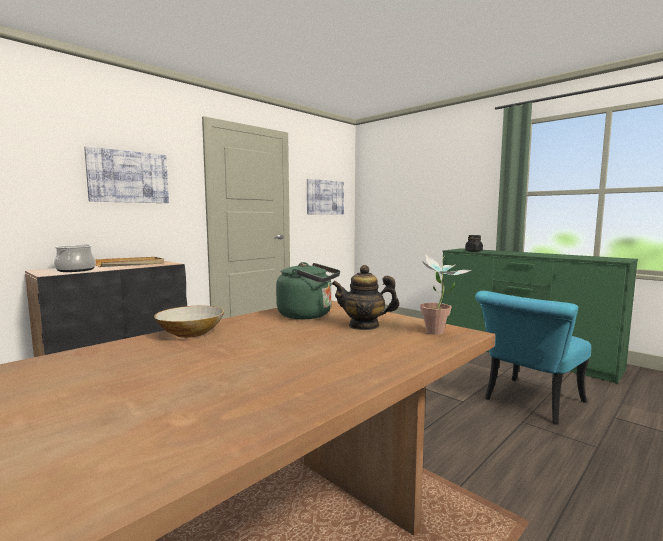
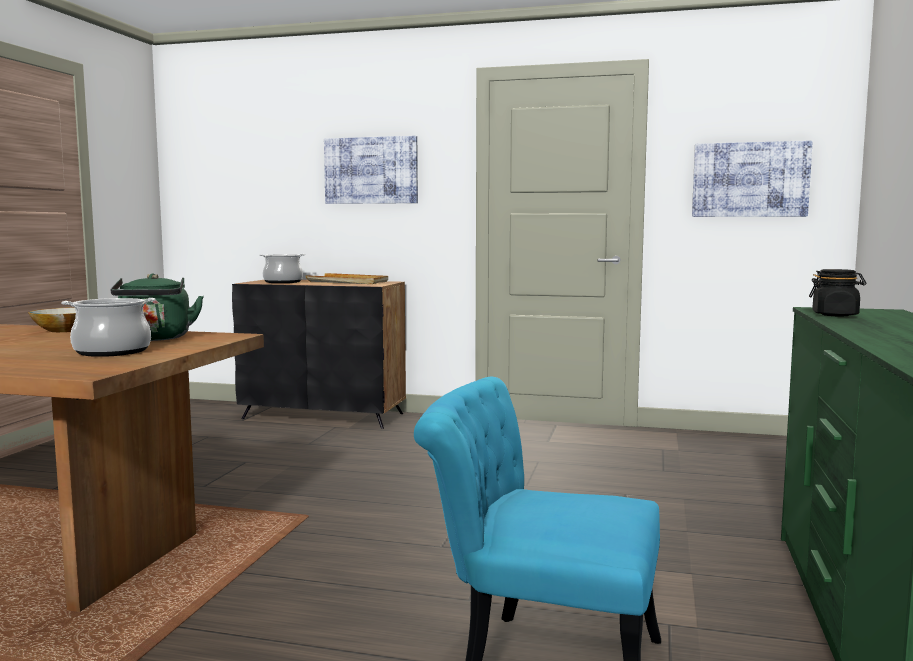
camera: 60 degrees right, 0 degrees up
teapot [332,265,399,330] -> cooking pot [61,298,155,357]
potted plant [420,255,471,335] -> none

